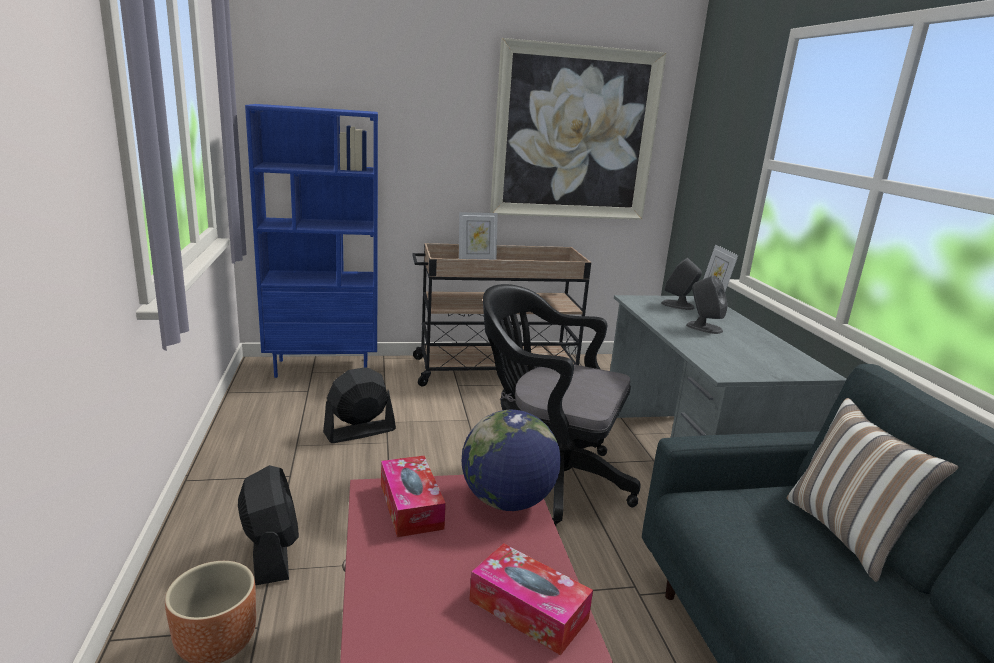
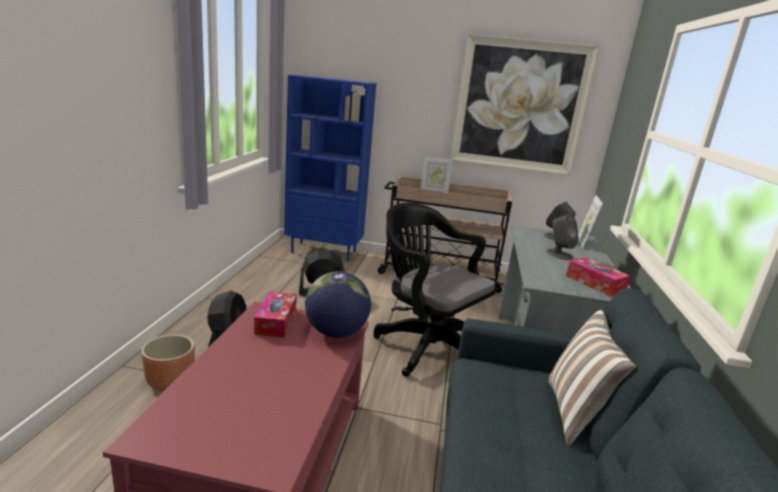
camera: 20 degrees right, 0 degrees up
tissue box [469,543,593,656] -> tissue box moved to [566,257,630,297]

